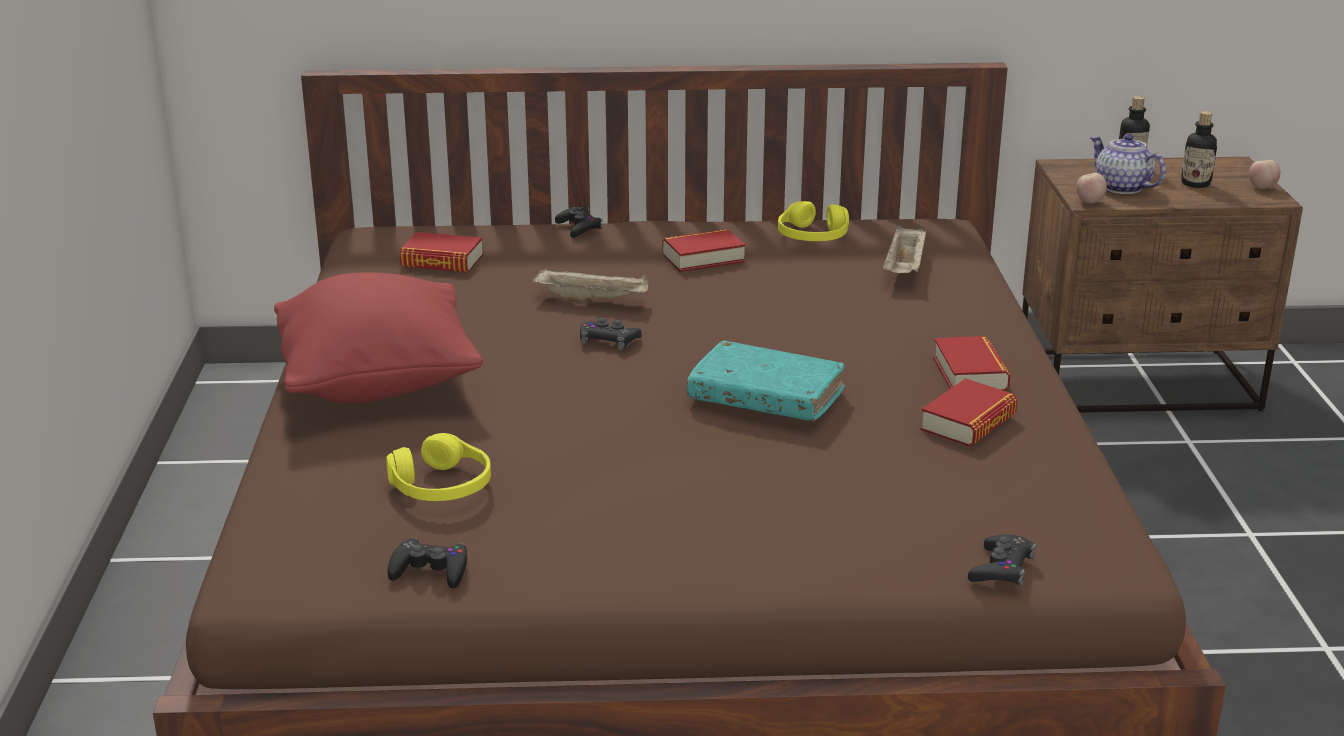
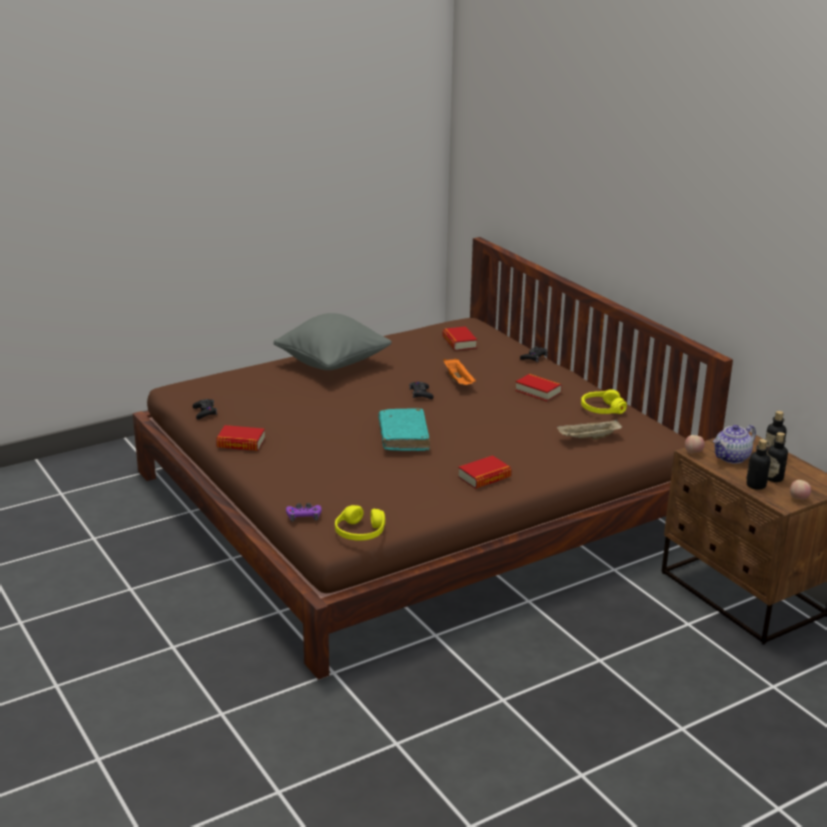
camera: 60 degrees right, 0 degrees up
red pillow [274,273,483,403] -> grey pillow [273,313,392,370]
yellow headphones [386,433,491,501] -> yellow headphones moved to [335,505,385,541]
beige tray [533,268,648,304] -> orange tray [443,358,476,385]
book [920,379,1017,447] -> book moved to [216,425,265,451]
black game controller [968,535,1036,586] -> purple game controller [286,503,322,522]
teapot [1090,134,1166,194] -> teapot turned 150 degrees counterclockwise [713,425,756,464]
none -> bottle [746,439,771,490]

